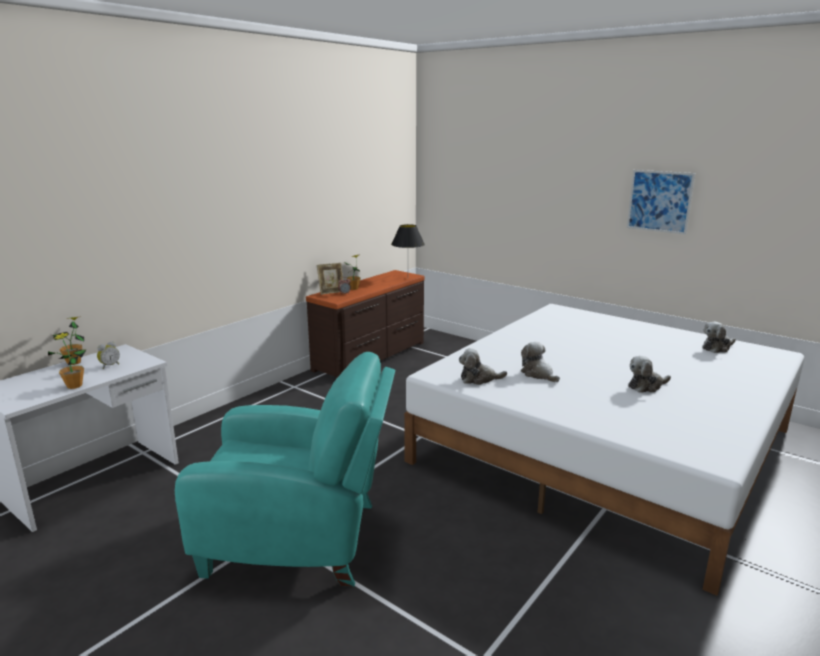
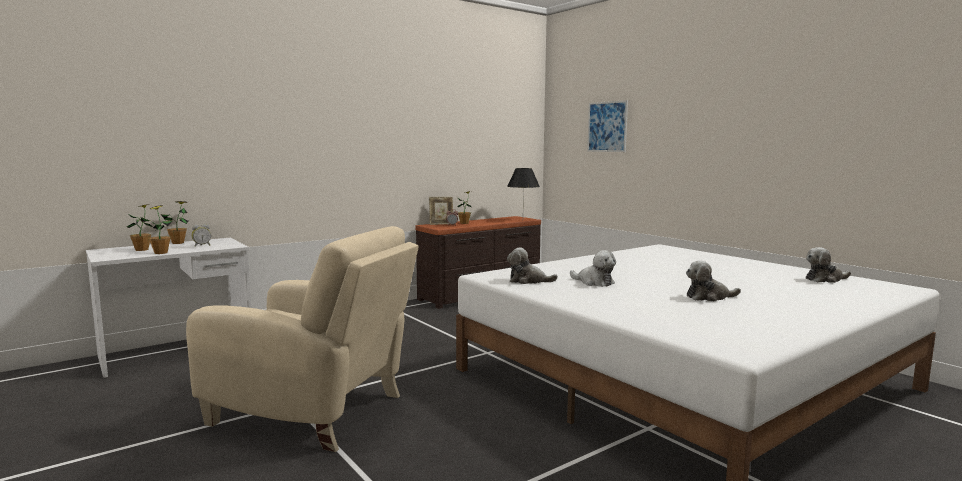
camera: 15 degrees right, 10 degrees down
turquoise armchair [175,352,395,587] -> beige armchair [186,226,419,452]
plush toy [521,342,560,382] -> plush toy turned 150 degrees clockwise [570,250,616,287]
picture [627,170,695,235] -> picture moved to [587,100,628,152]
none -> potted plant [127,204,152,251]

